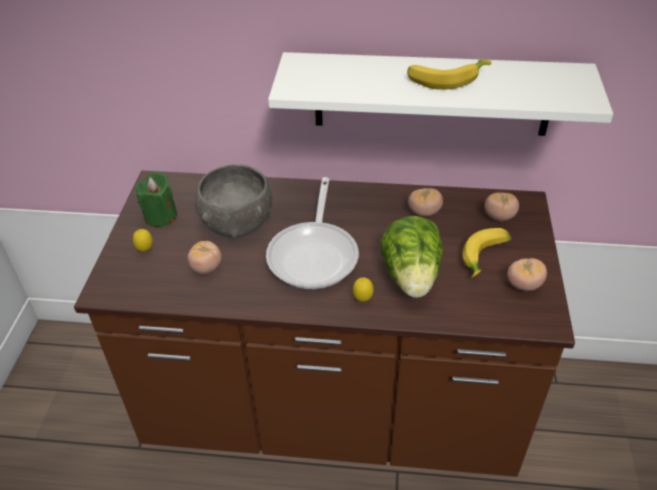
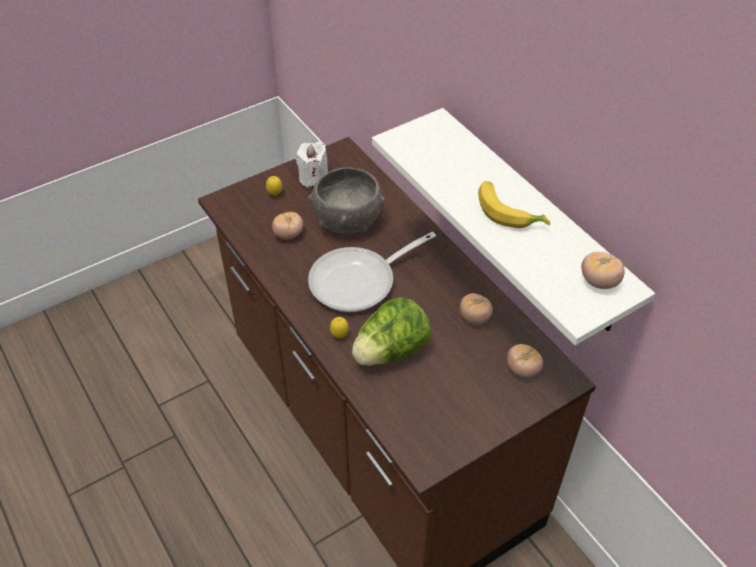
camera: 50 degrees right, 5 degrees up
green candle [135,172,177,227] -> white candle [296,142,328,189]
banana [462,228,512,277] -> none
tomato [507,258,547,291] -> tomato moved to [581,252,625,289]

